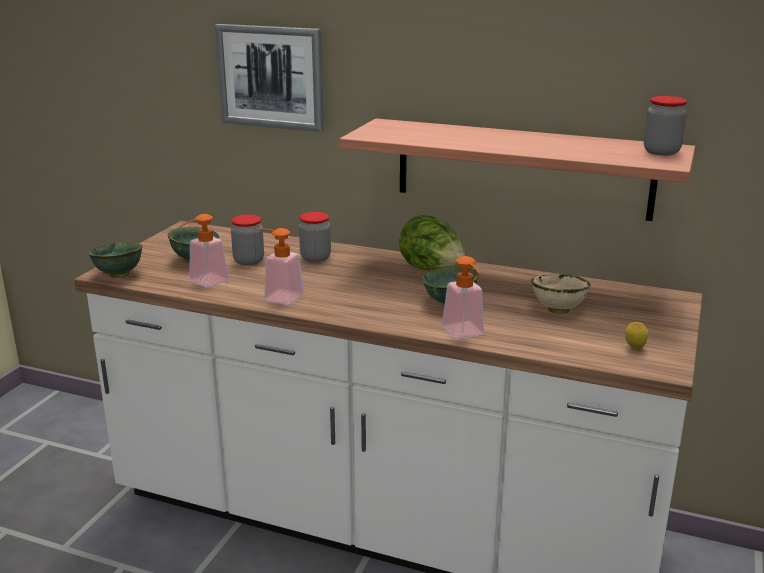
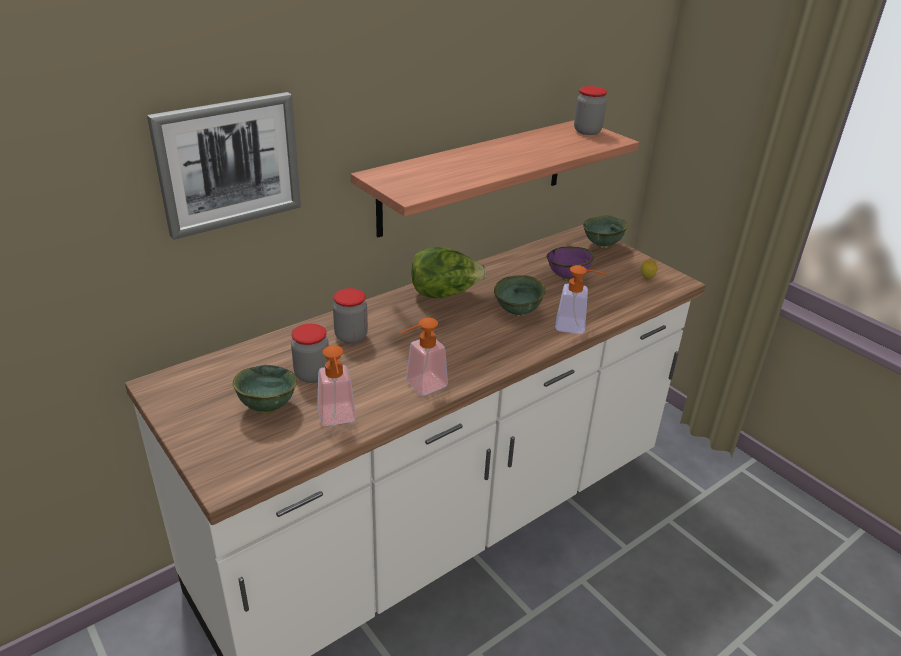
camera: 60 degrees left, 10 degrees up
green bowl [88,242,143,278] -> green bowl moved to [583,215,627,248]
beige bowl [531,274,591,314] -> purple bowl [547,247,594,281]

